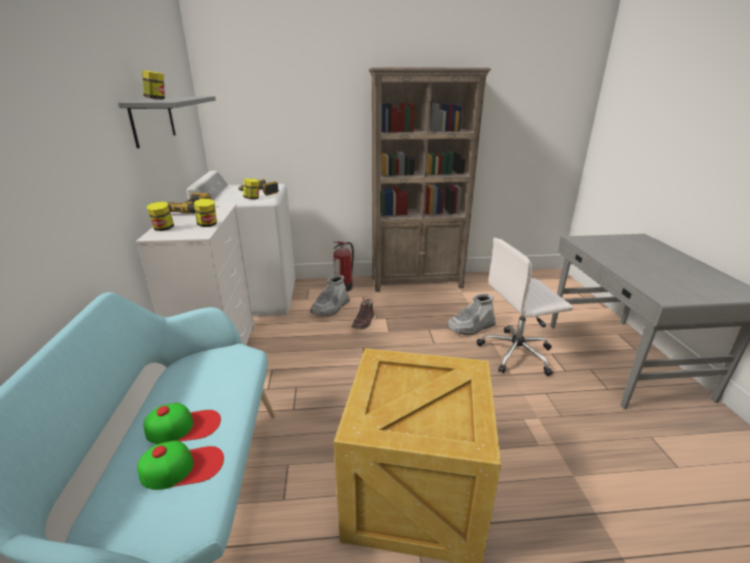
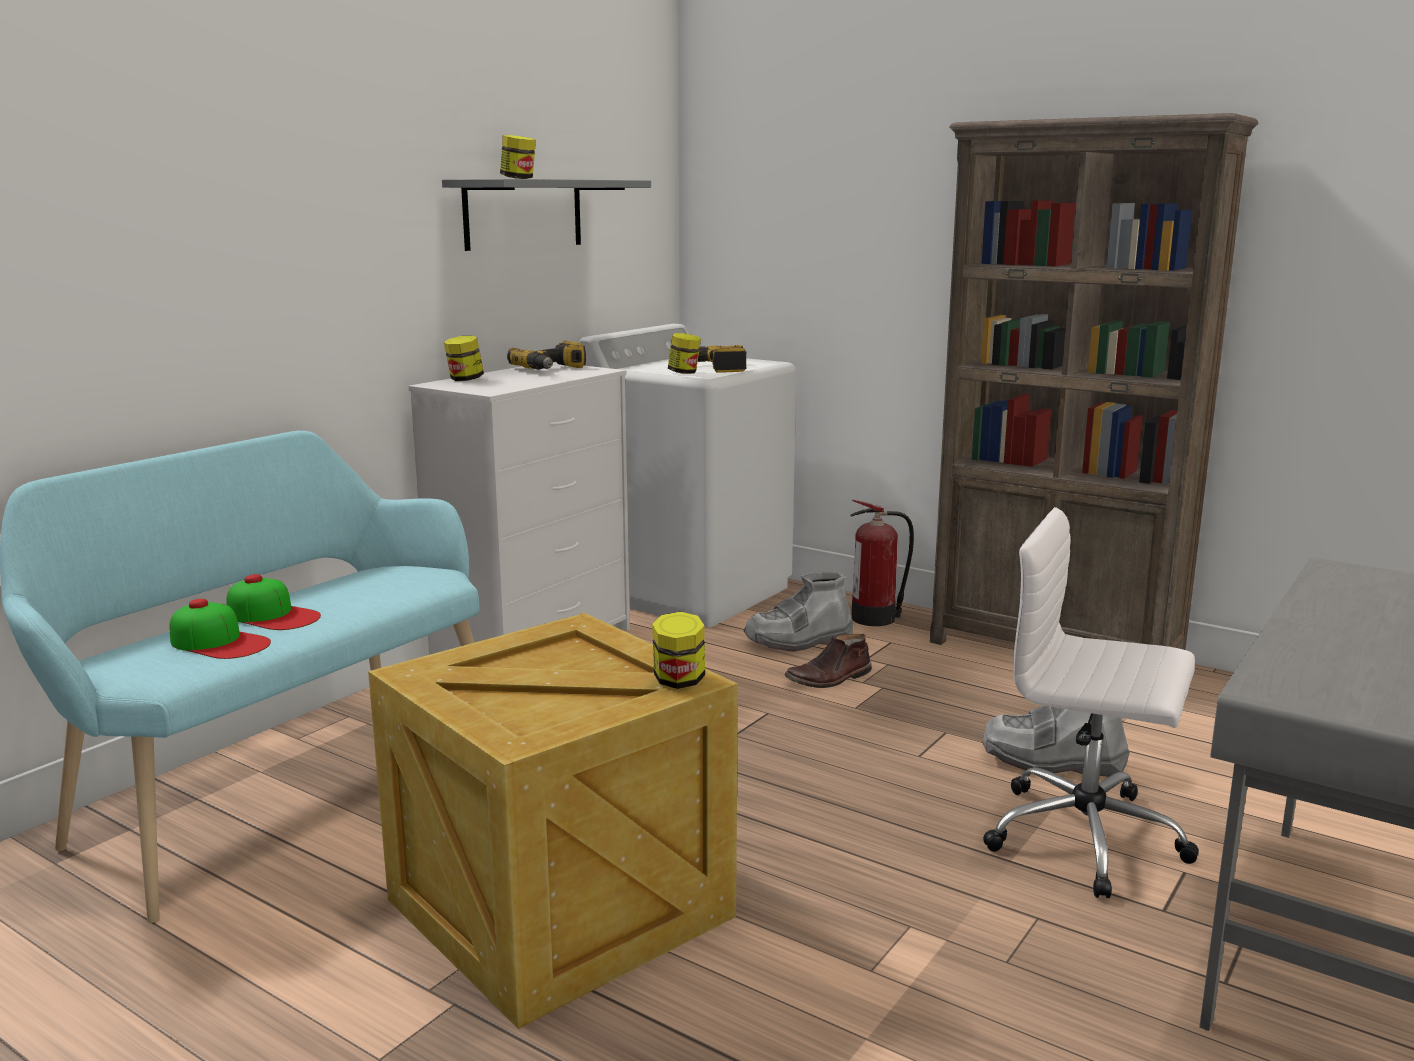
camera: 40 degrees right, 10 degrees down
jar [194,199,217,227] -> jar moved to [652,612,705,689]

